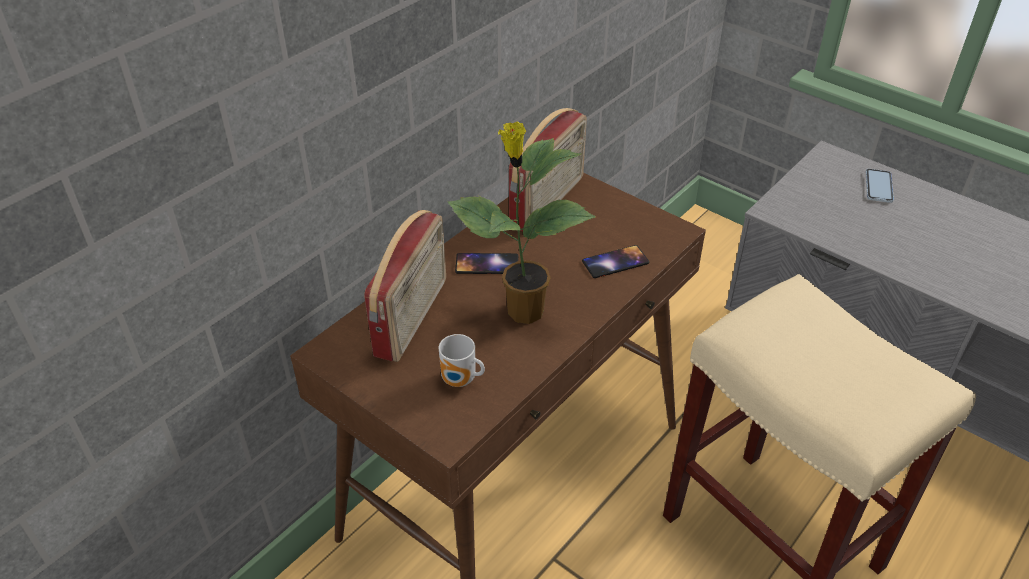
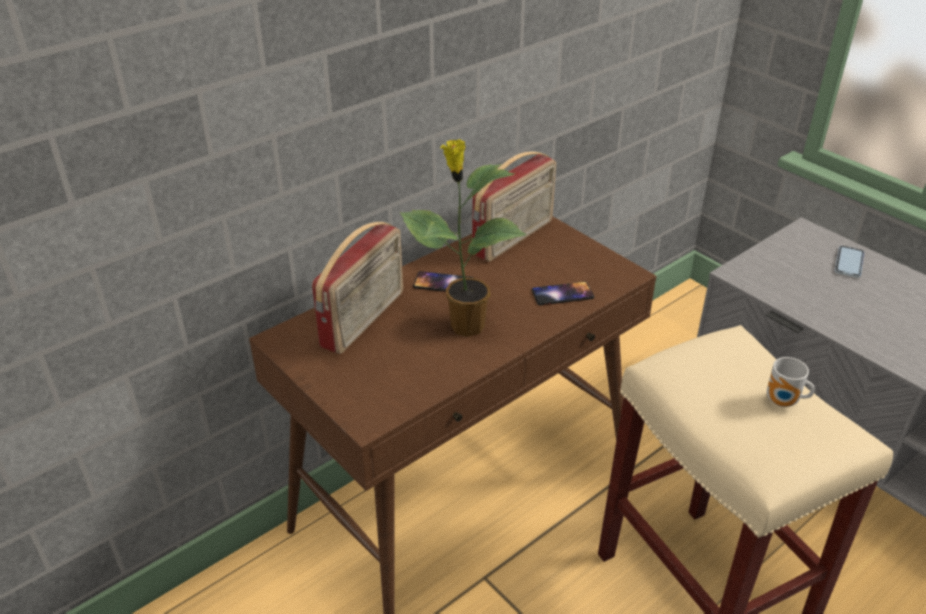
camera: 10 degrees right, 5 degrees down
mug [439,334,485,387] -> mug moved to [767,357,815,407]

